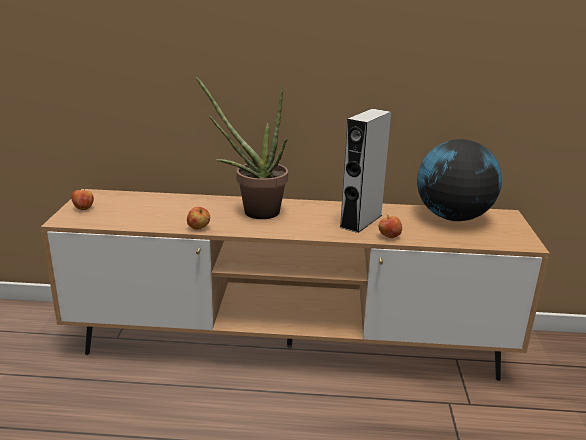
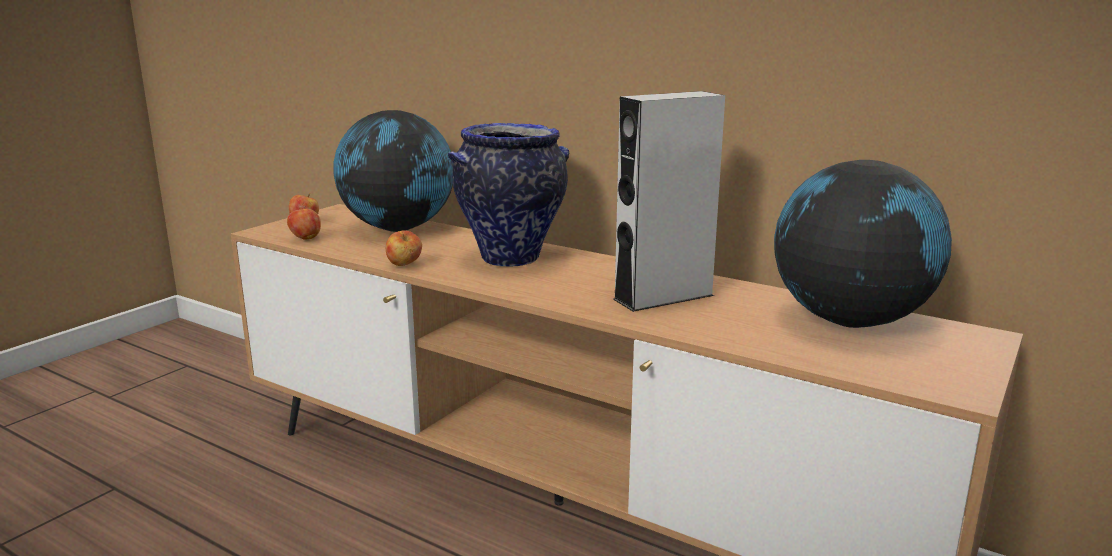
camera: 30 degrees right, 5 degrees down
potted plant [196,76,288,219] -> vase [448,123,569,267]
apple [379,216,402,238] -> apple moved to [287,206,321,240]
none -> globe [333,110,454,232]

